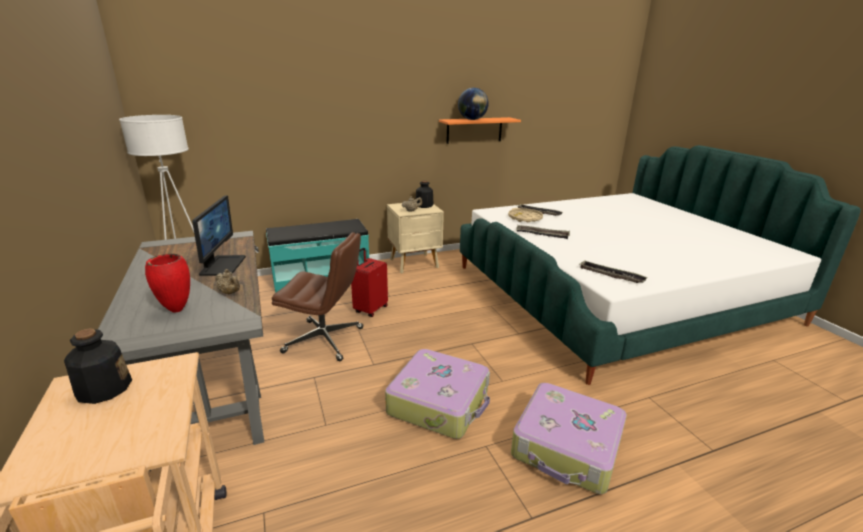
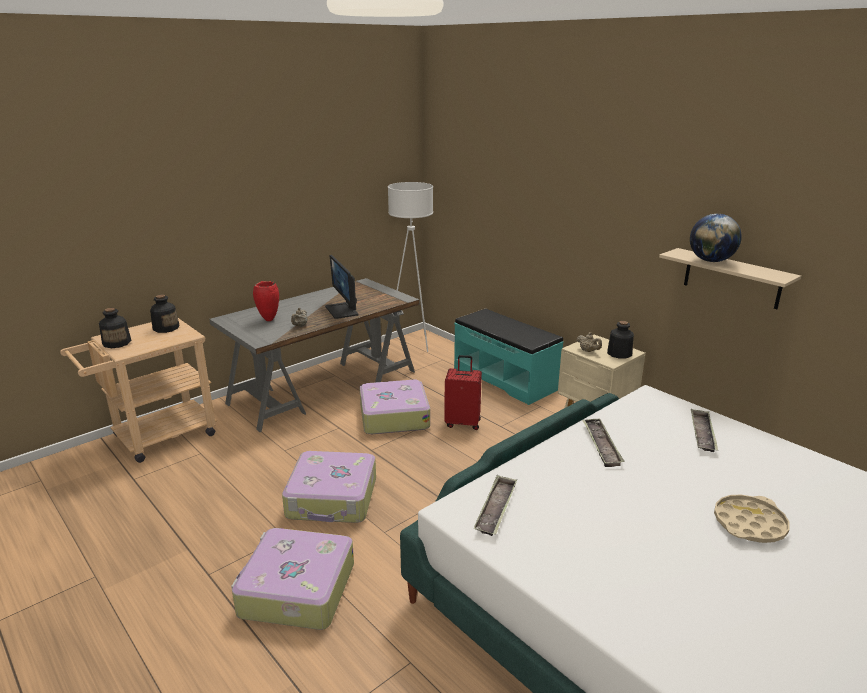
camera: 70 degrees right, 0 degrees up
monitor [192,195,246,276] -> monitor turned 90 degrees clockwise [325,255,359,319]
brown office chair [272,232,363,361] -> suitcase [360,380,430,434]
orange shelf [439,117,521,144] -> beige shelf [659,248,801,309]
beige tray [508,208,543,222] -> beige tray moved to [714,495,790,543]
none -> bottle [99,308,132,348]

